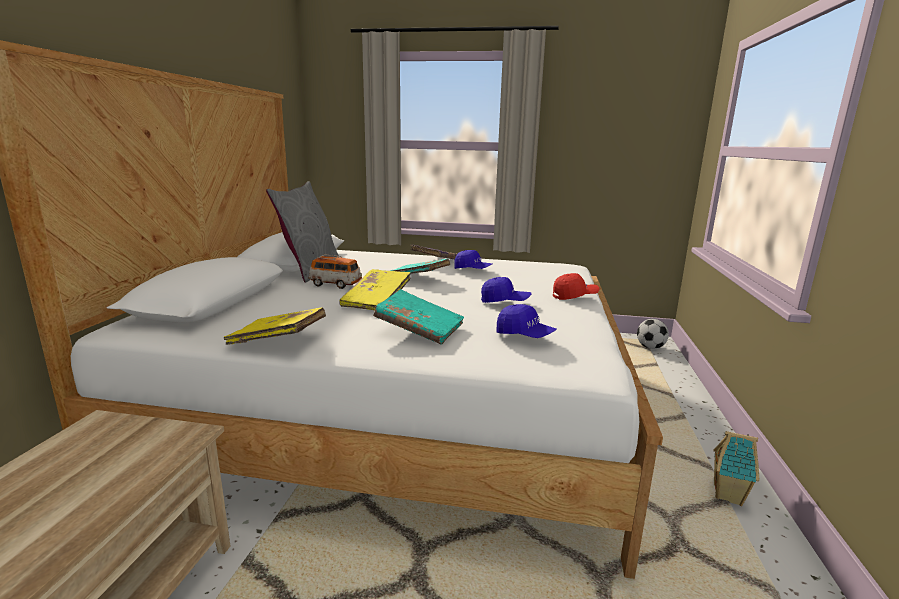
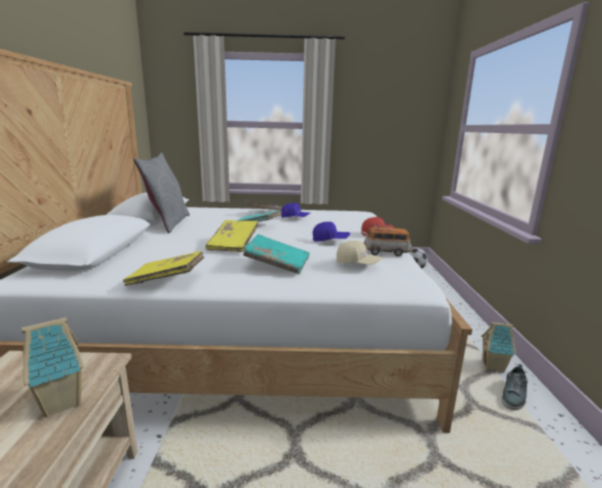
camera: 10 degrees left, 0 degrees up
toy car [308,254,362,289] -> toy car moved to [364,226,412,256]
blue cap [497,304,557,338] -> beige cap [336,241,382,265]
none -> toy house [21,317,84,417]
none -> shoe [502,364,528,410]

